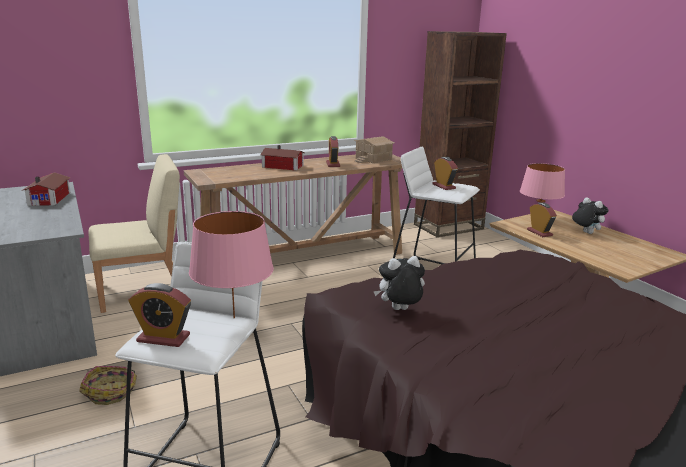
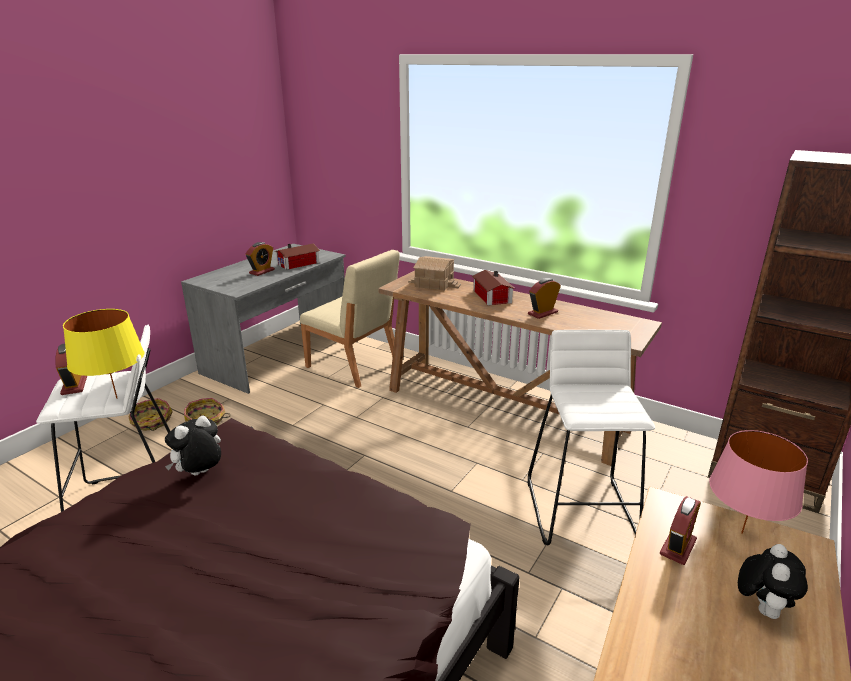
camera: 60 degrees right, 5 degrees up
pink table lamp [189,211,274,319] -> yellow table lamp [63,309,144,399]
toy house [354,136,394,163] -> toy house moved to [408,256,461,291]
plush toy [374,256,425,310] -> plush toy turned 90 degrees counterclockwise [165,415,221,475]
alarm clock [432,157,458,190] -> alarm clock moved to [246,242,275,276]
none -> basket [129,398,173,431]

